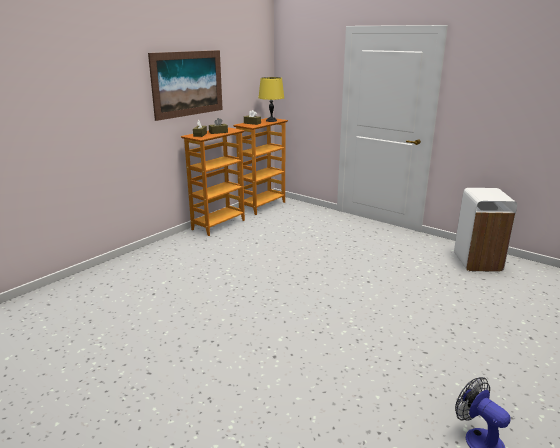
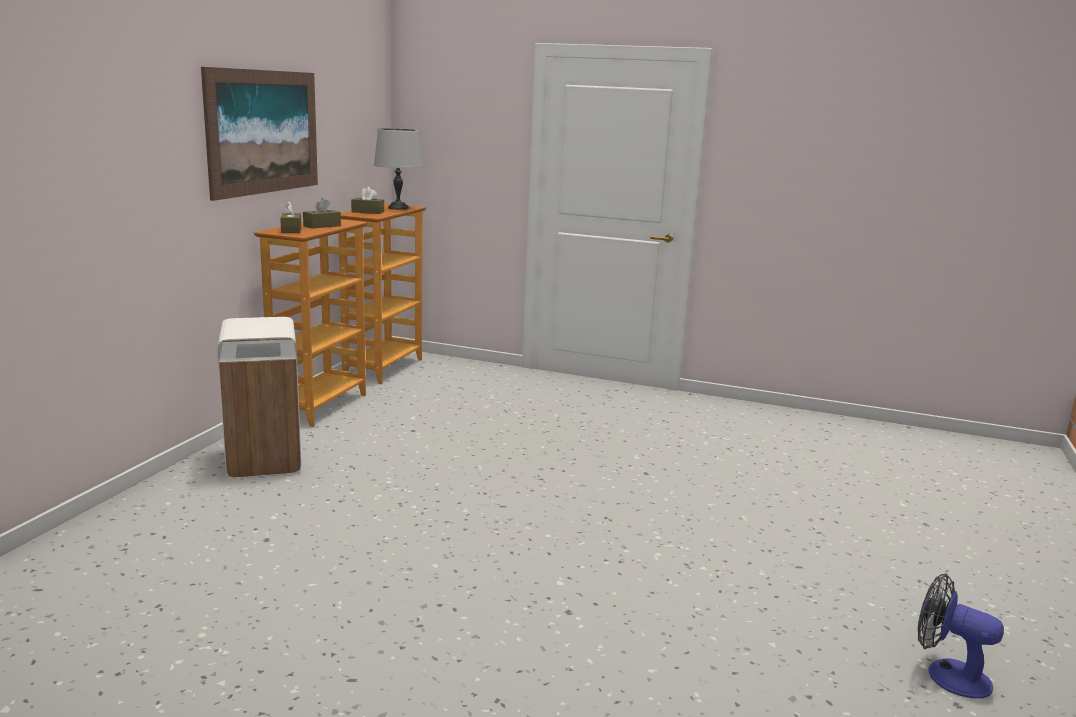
camera: 20 degrees left, 5 degrees down
yellow table lamp [259,77,284,122] -> grey table lamp [374,128,422,210]
white trash can [454,188,517,272] -> white trash can moved to [217,317,301,478]

